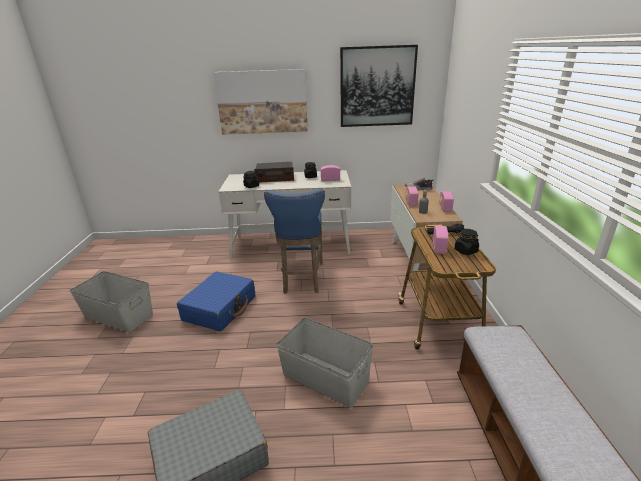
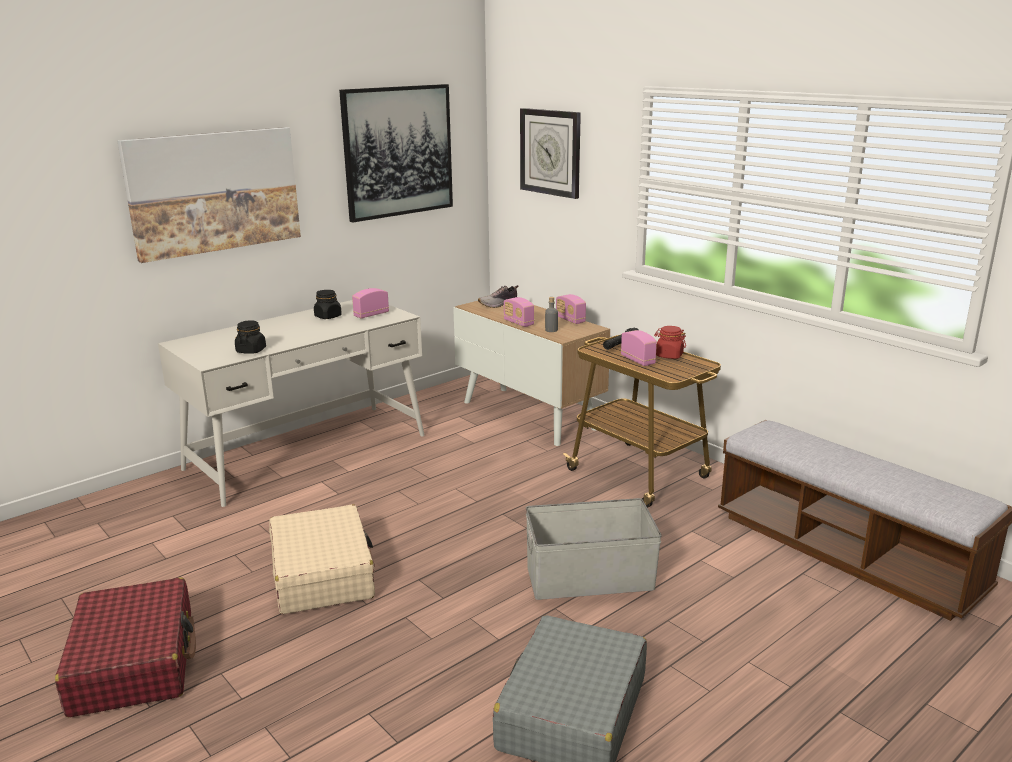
camera: 40 degrees left, 5 degrees down
grey storage box [69,271,153,332] -> red suitcase [55,577,196,717]
blue suitcase [177,272,255,332] -> beige suitcase [269,504,375,614]
radio [254,162,294,183] -> none
blue stool [264,189,325,294] -> none
black jar [455,229,479,255] -> red jar [654,326,686,359]
none -> wall clock [520,108,581,199]

